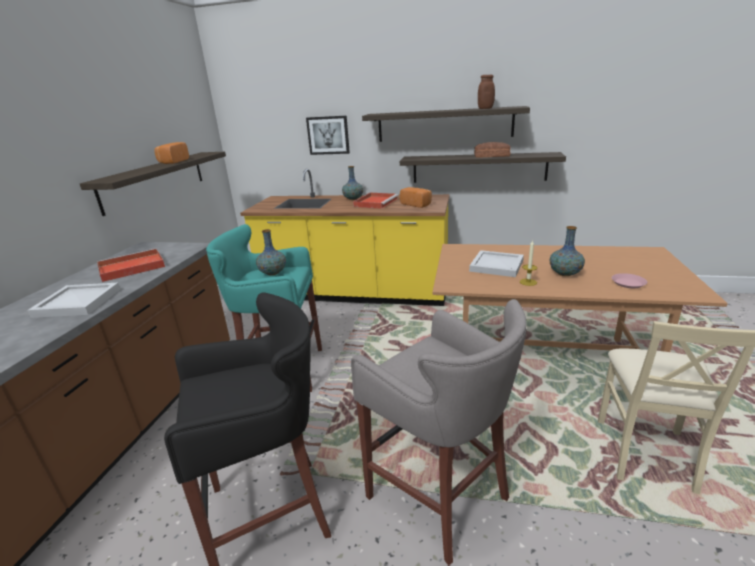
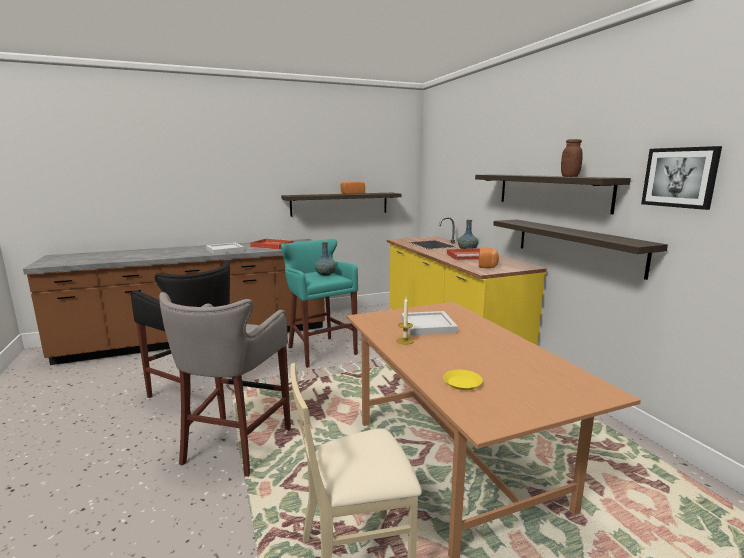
camera: 55 degrees right, 10 degrees down
picture [306,116,350,155] -> picture moved to [641,146,722,210]
bread [474,142,511,158] -> none
vase [550,226,585,276] -> none
pink plate [612,273,647,288] -> yellow plate [443,370,483,390]

